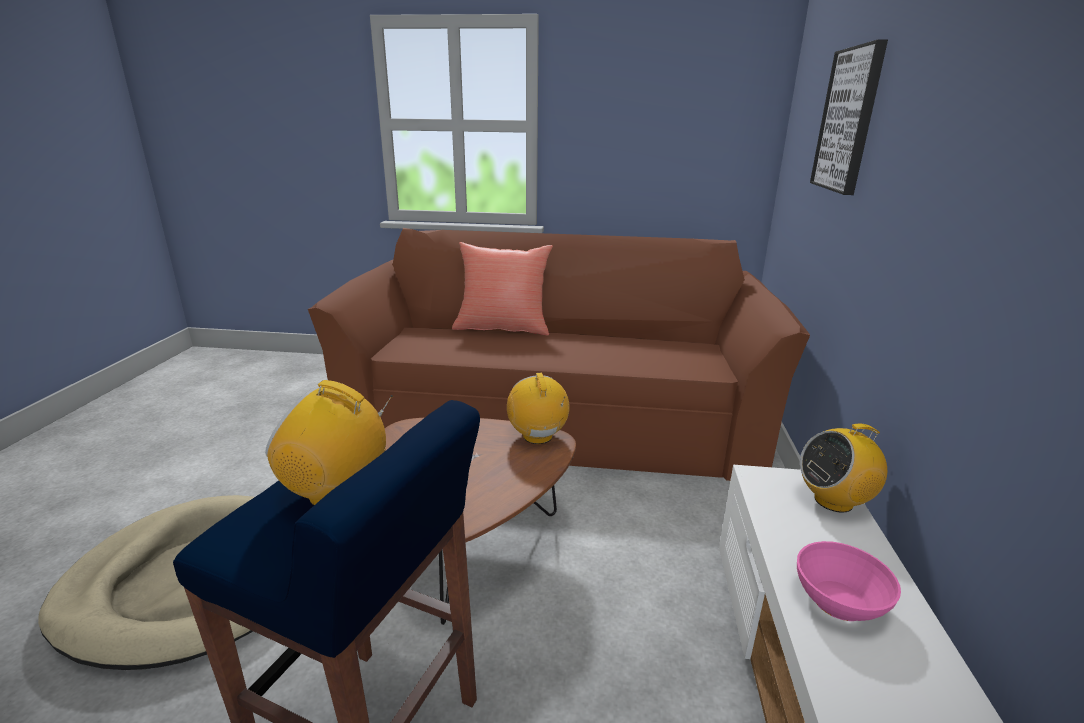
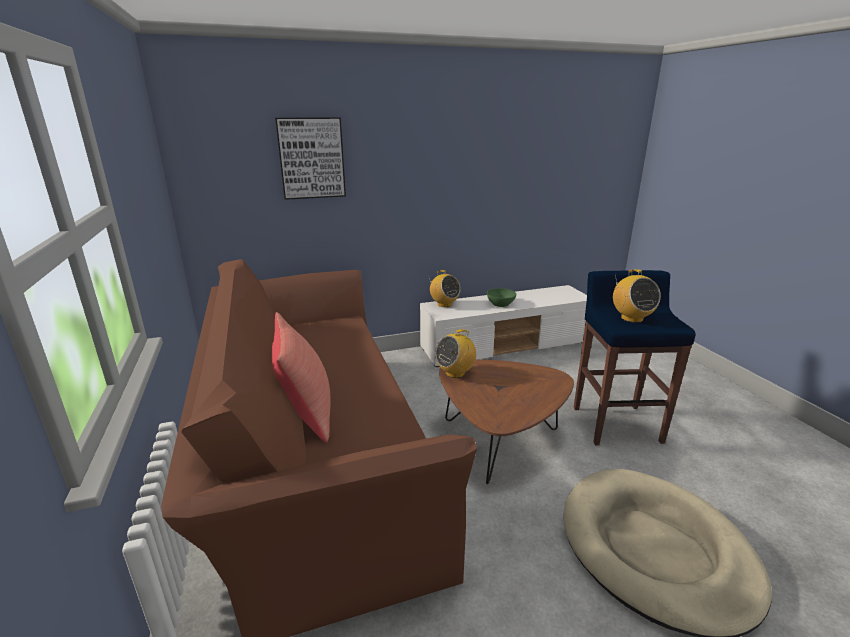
camera: 115 degrees left, 0 degrees up
pink bowl [797,541,901,621] -> green bowl [487,288,516,307]

